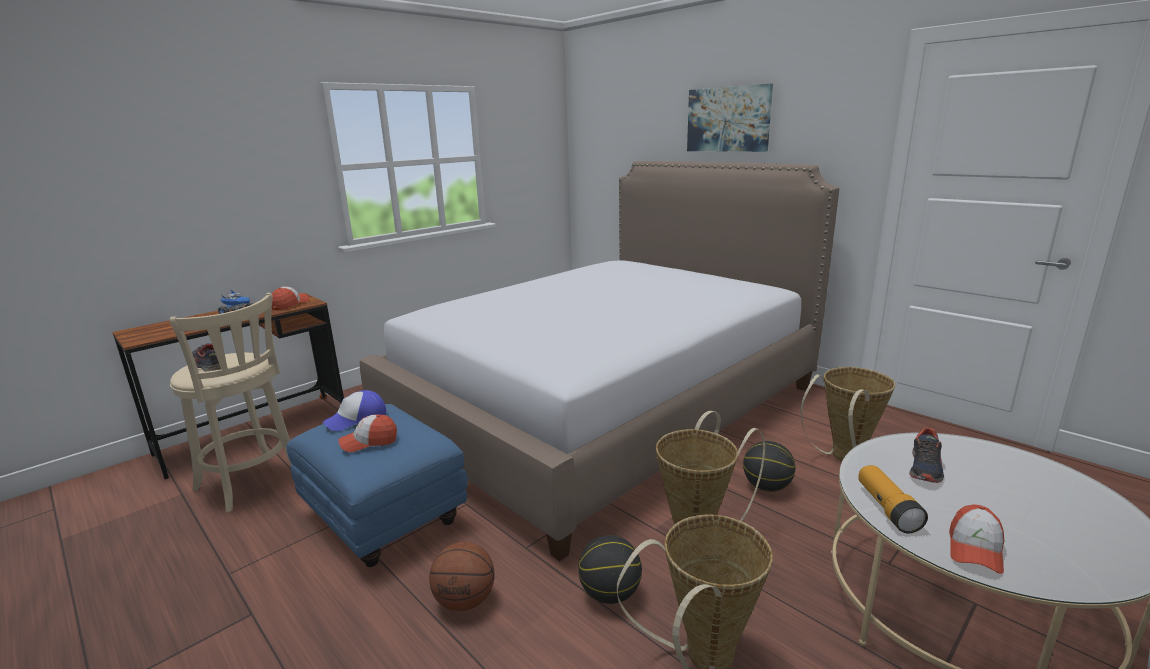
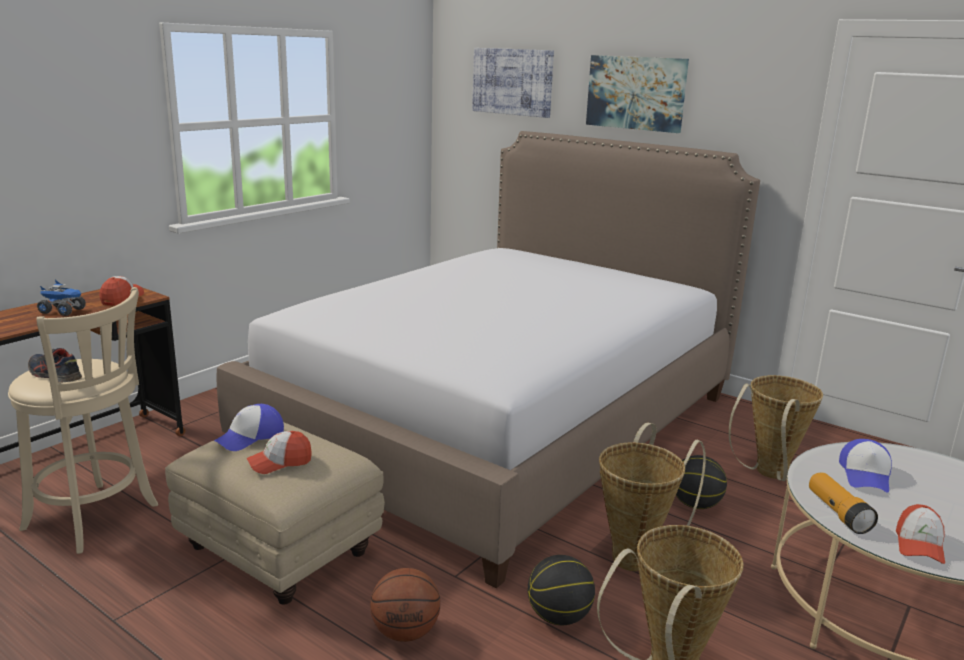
camera: 10 degrees left, 0 degrees up
blue ottoman [286,404,468,567] -> beige ottoman [165,422,385,605]
shoe [909,427,944,483] -> cap [839,439,892,493]
none -> picture [472,48,554,118]

